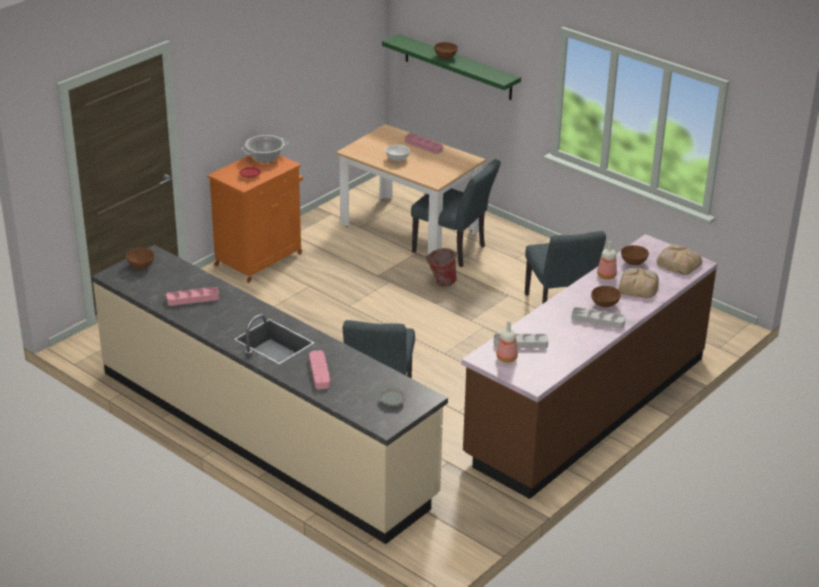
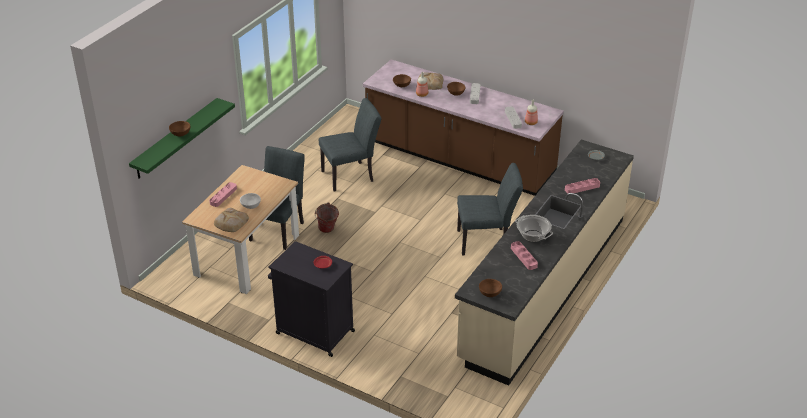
camera: 100 degrees left, 5 degrees up
orange cabinet [207,155,303,283] -> black cabinet [268,241,355,357]
cooking pot [241,135,289,163] -> cooking pot moved to [515,215,553,242]
bread [656,244,702,275] -> bread moved to [214,208,249,232]

